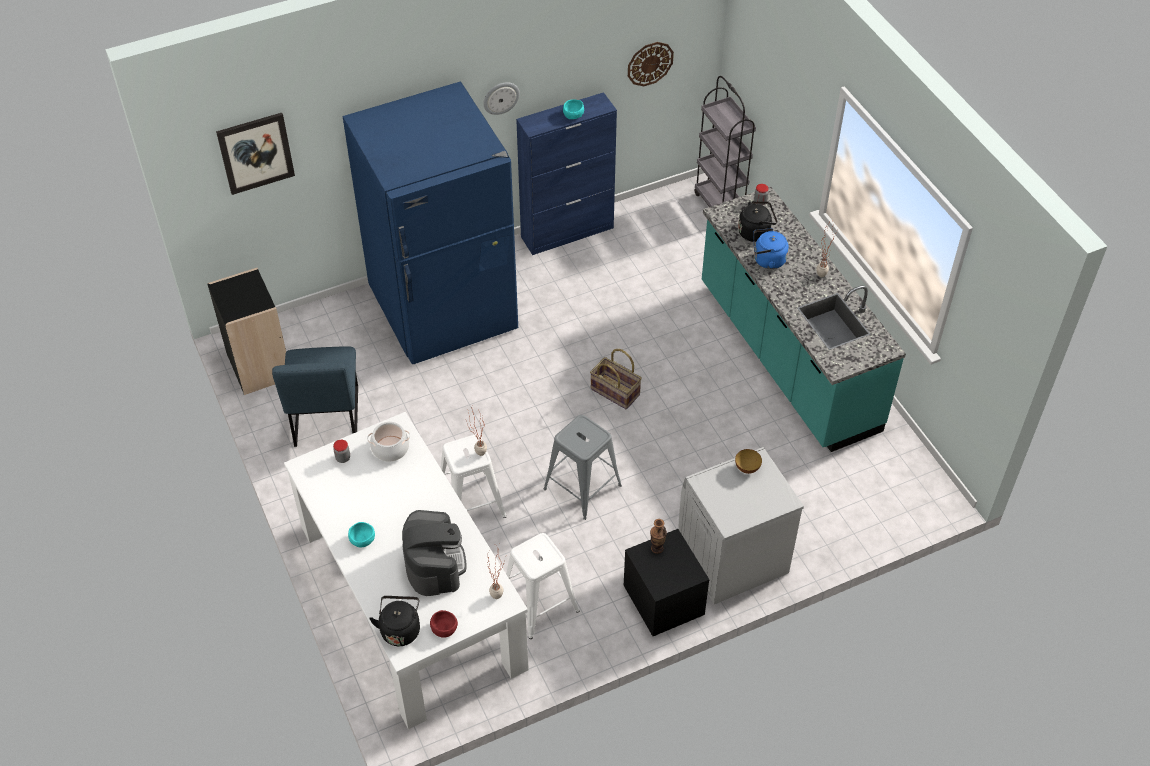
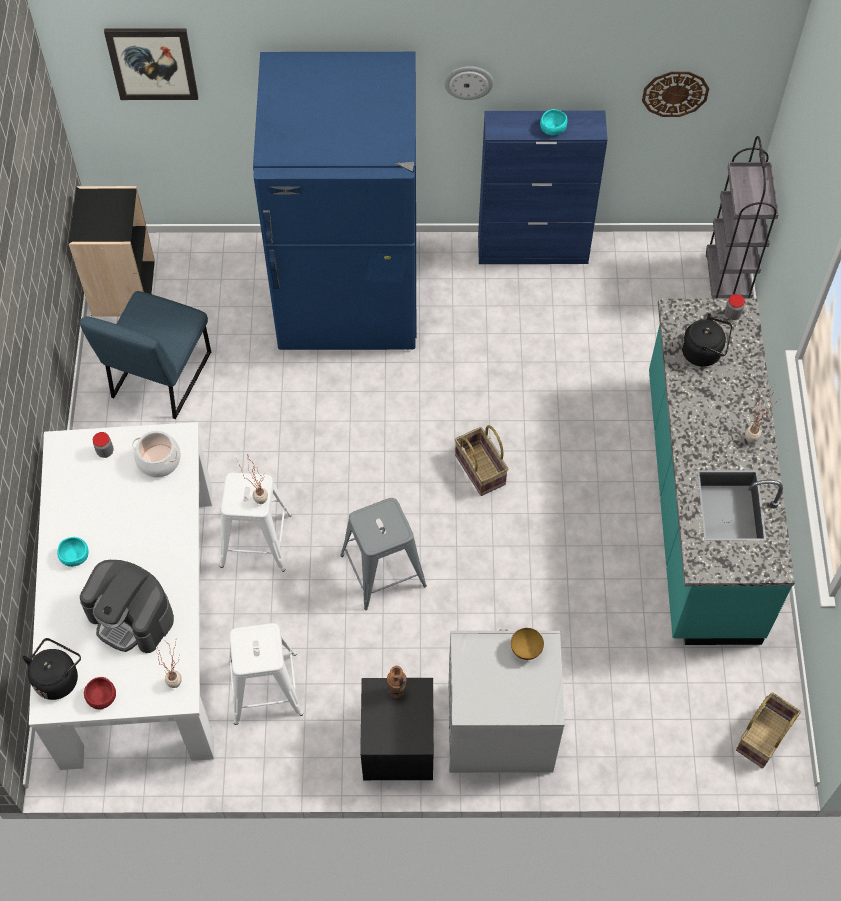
camera: 25 degrees right, 10 degrees up
coffee machine [402,510,467,596] -> coffee machine turned 105 degrees clockwise [80,560,174,653]
blue kettle [753,228,789,269] -> none
none -> basket [736,693,801,768]

